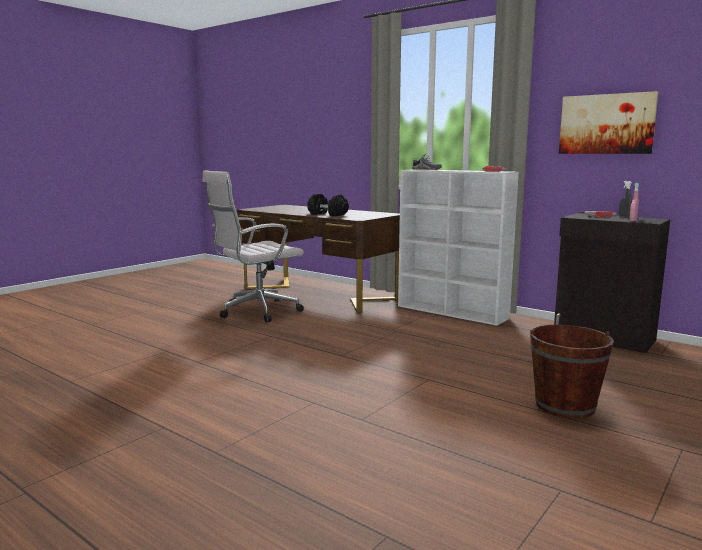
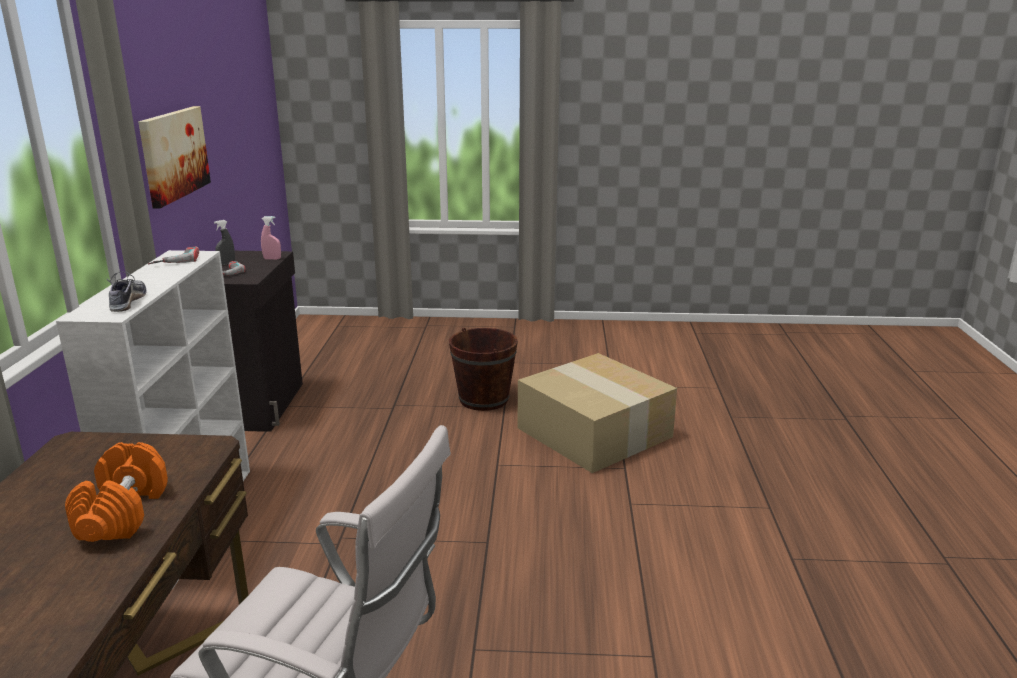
camera: 125 degrees left, 10 degrees up
black dumbbell [307,194,349,216] -> orange dumbbell [65,442,168,542]
none -> cardboard box [518,353,677,473]

